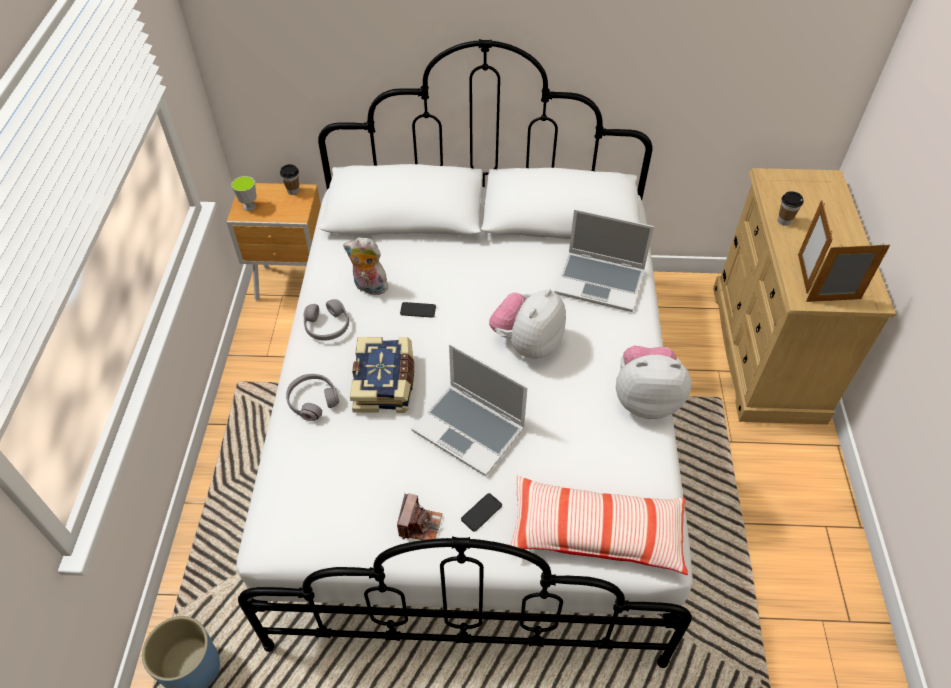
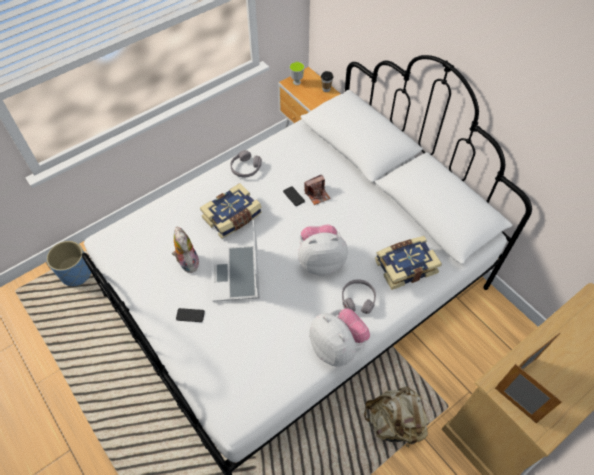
camera: 50 degrees right, 5 degrees up
grey headphones [286,374,339,421] -> grey headphones moved to [342,279,376,314]
plush toy [343,237,391,295] -> plush toy moved to [172,226,199,273]
camera [397,493,442,540] -> camera moved to [305,175,331,205]
pillow [509,476,688,575] -> none
laptop [555,209,654,312] -> book [375,236,442,290]
cup [778,191,804,226] -> none
none -> beige backpack [364,386,429,448]

